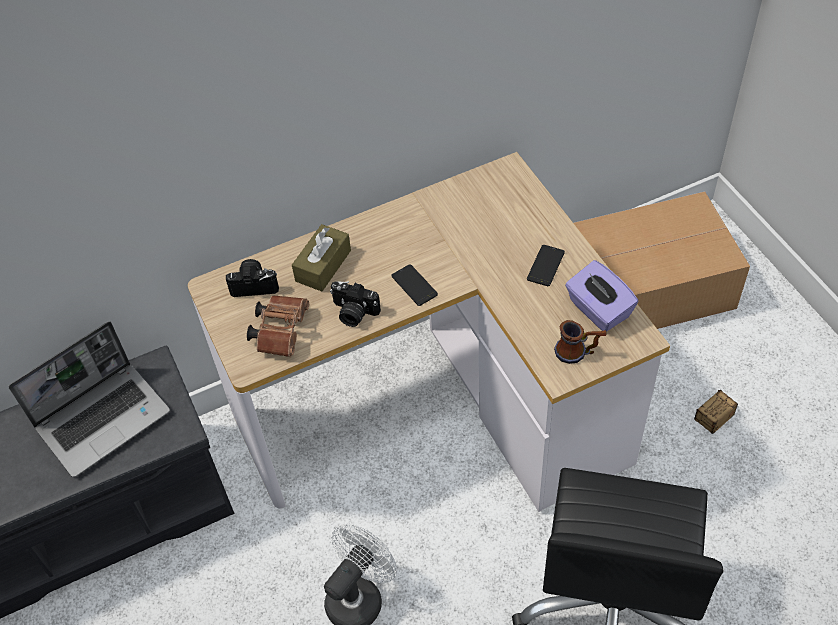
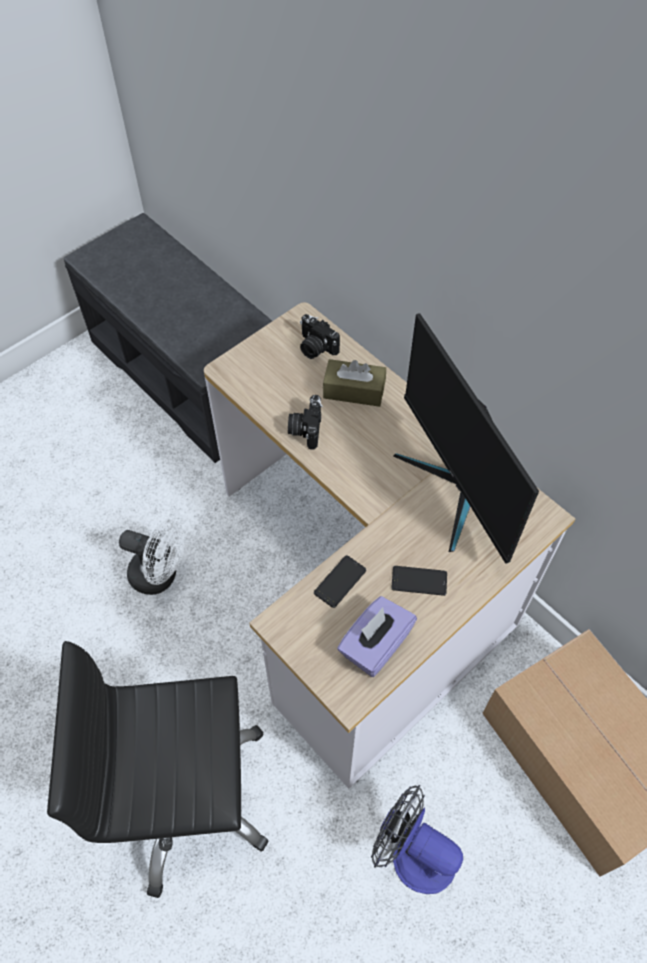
camera: 70 degrees right, 5 degrees up
laptop [9,321,170,477] -> none
camera [226,259,279,297] -> camera turned 150 degrees clockwise [300,314,340,359]
brown binoculars [247,295,309,357] -> none
phone [391,264,438,306] -> phone moved to [314,555,366,608]
mug [554,320,607,364] -> none
storage box [689,390,738,434] -> fan [371,785,463,894]
none -> monitor [393,313,539,564]

